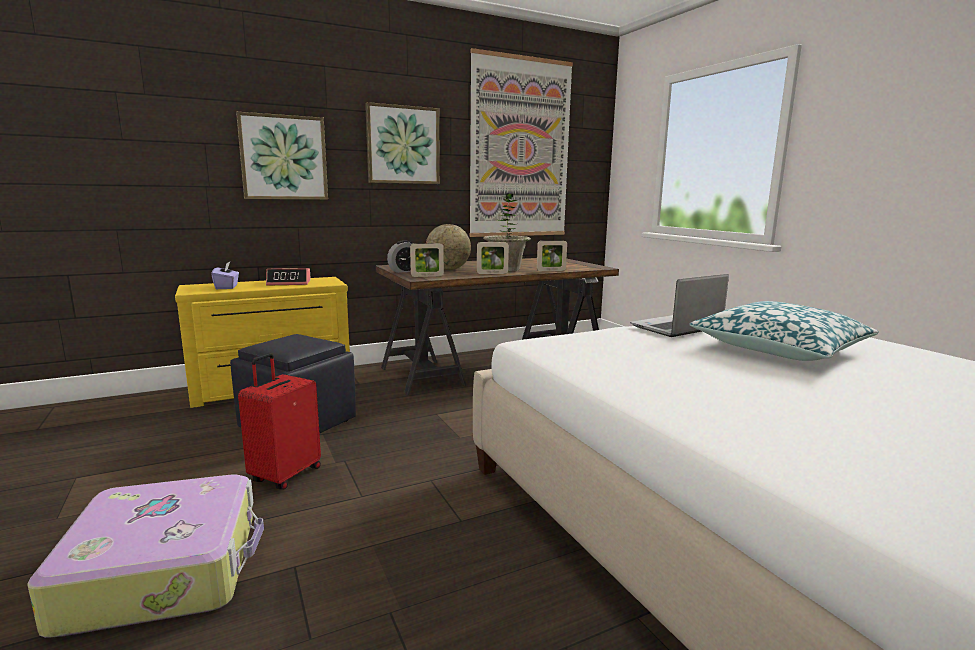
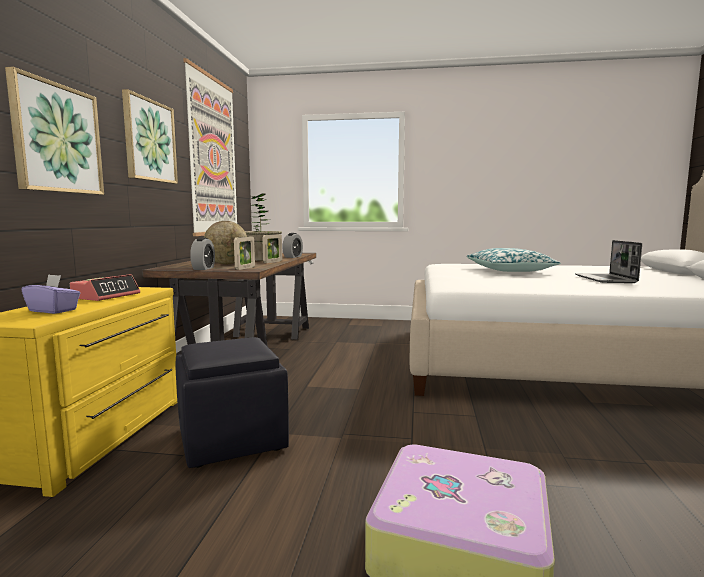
camera: 55 degrees left, 5 degrees down
red suitcase [238,353,321,490] -> none
picture frame [537,241,567,271] -> alarm clock [282,233,303,258]
laptop [630,274,729,337] -> laptop moved to [575,240,642,283]

